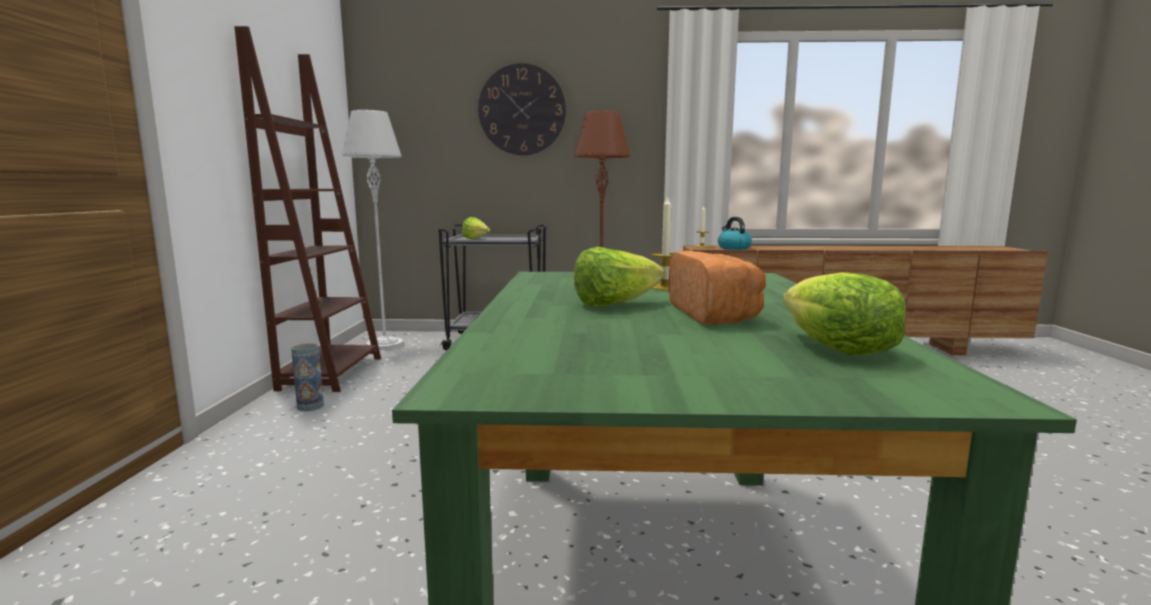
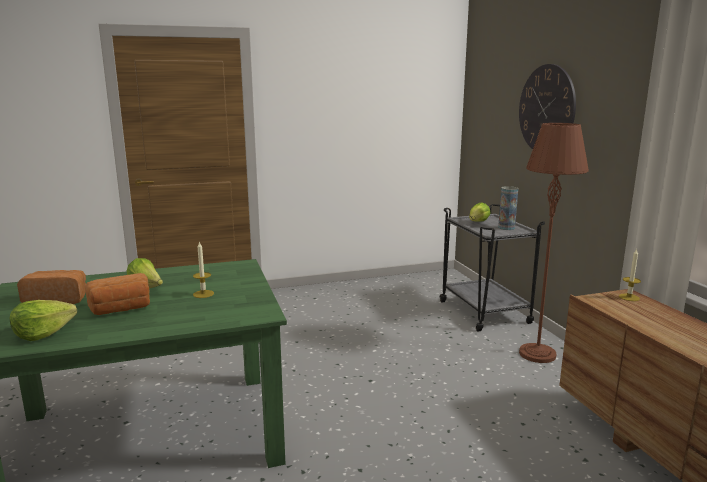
camera: 70 degrees right, 5 degrees up
brown bookcase [234,26,381,392] -> none
vase [291,343,324,411] -> vase moved to [498,186,518,230]
grey floor lamp [342,110,403,350] -> none
kettle [718,217,752,250] -> none
none -> bread [17,270,86,304]

